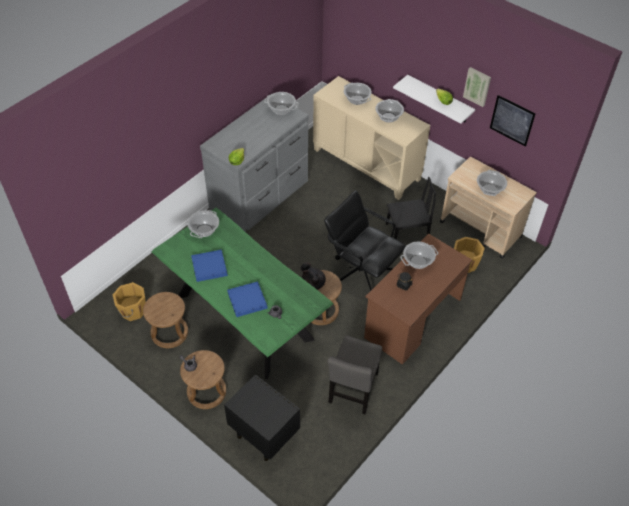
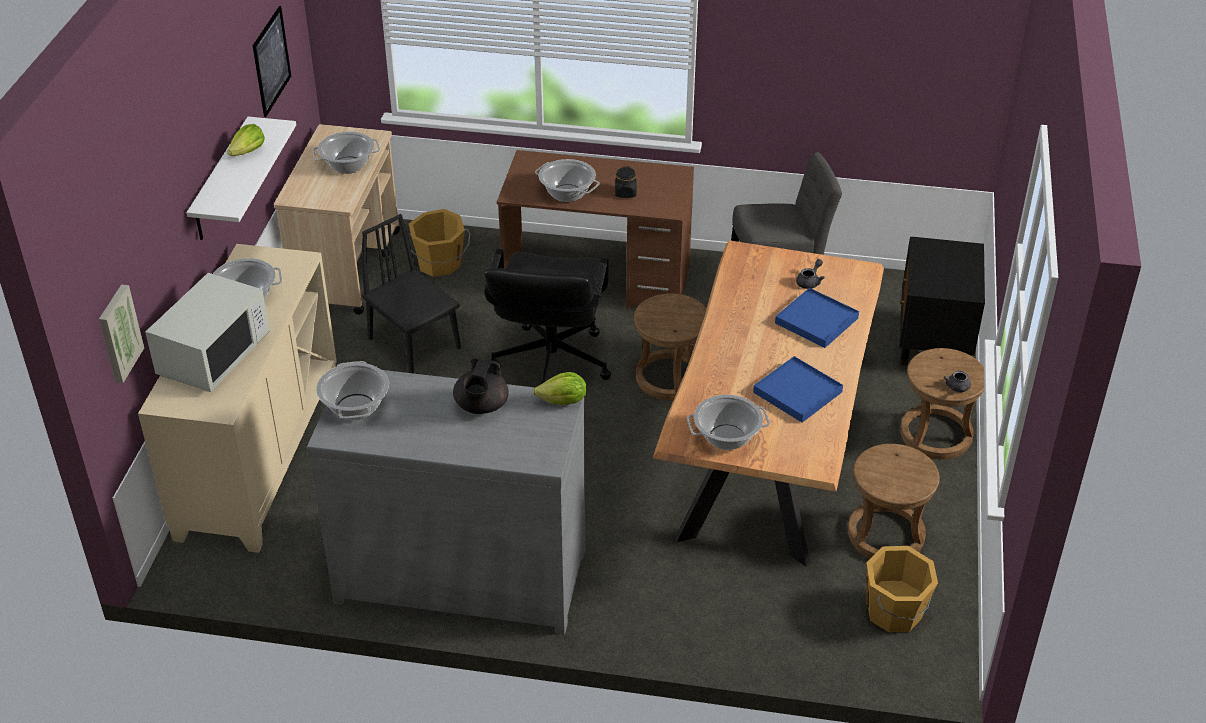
camera: 120 degrees left, 10 degrees down
green dining table [152,208,334,380] -> brown dining table [653,240,884,567]
black teapot [301,262,326,290] -> black teapot moved to [453,357,509,414]
cooking pot [344,83,372,105] -> white microwave [145,273,270,392]
picture [463,67,491,107] -> picture moved to [99,285,144,383]

